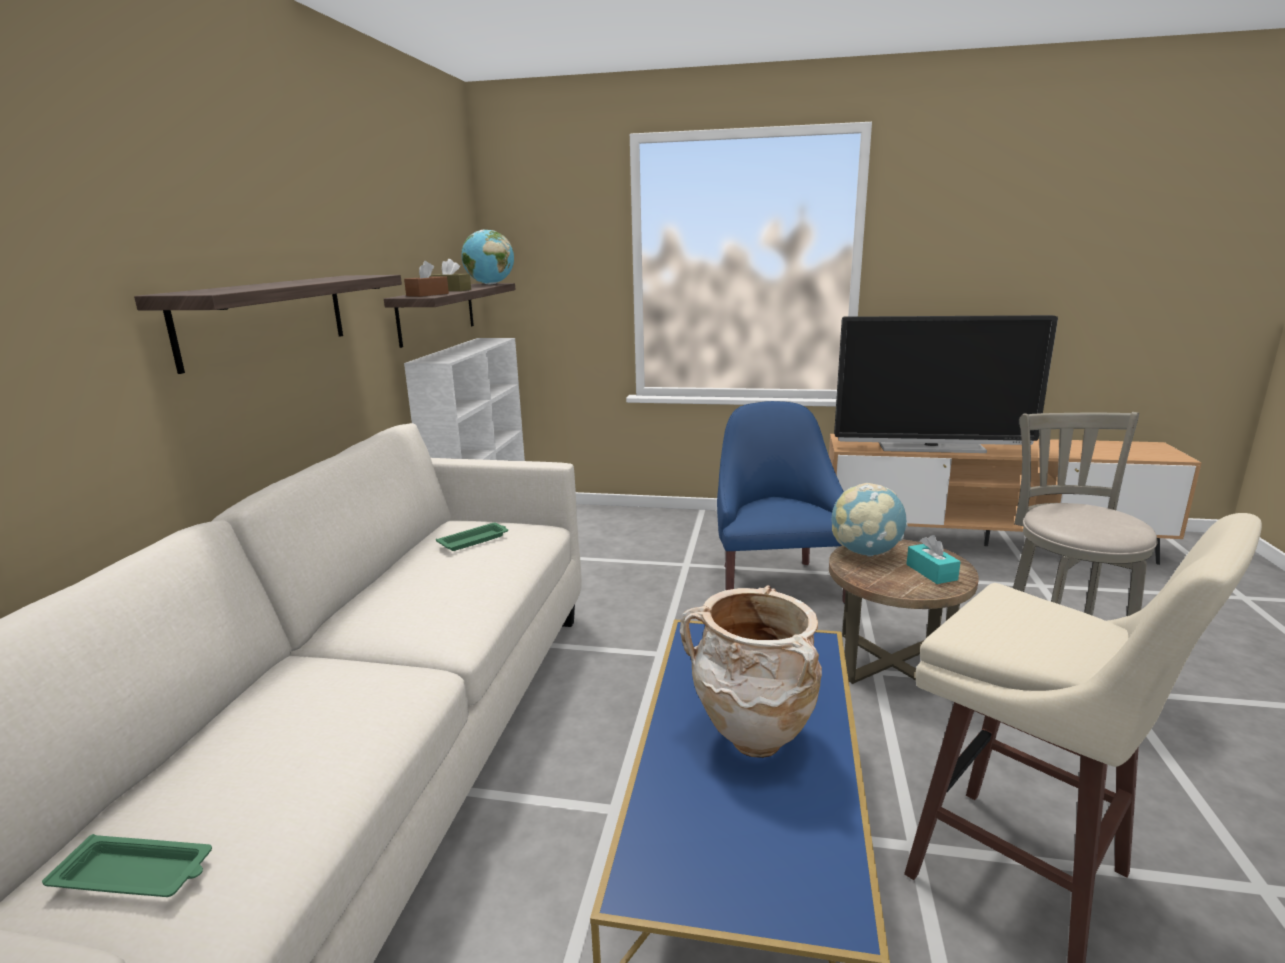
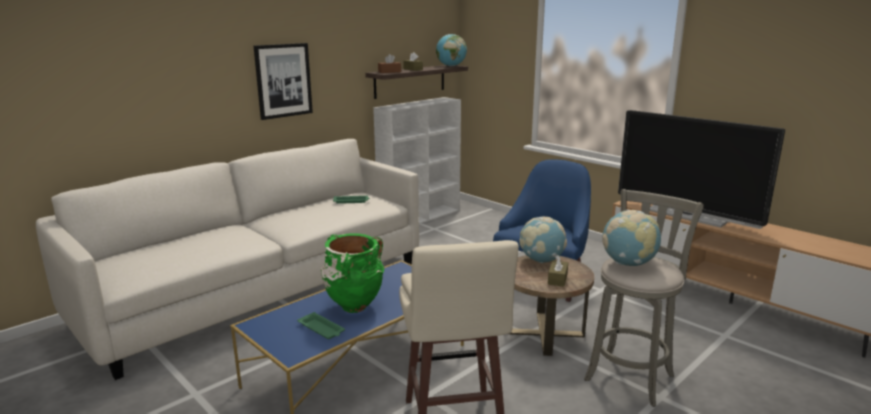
camera: 35 degrees right, 0 degrees up
green tray [42,834,212,897] -> green tray moved to [297,312,345,339]
shelf [134,275,402,374] -> picture [254,43,313,120]
beige vase [680,585,822,758] -> green vase [321,233,384,313]
turquoise tissue box [906,535,961,584] -> brown tissue box [548,255,568,287]
none -> globe [602,210,661,266]

